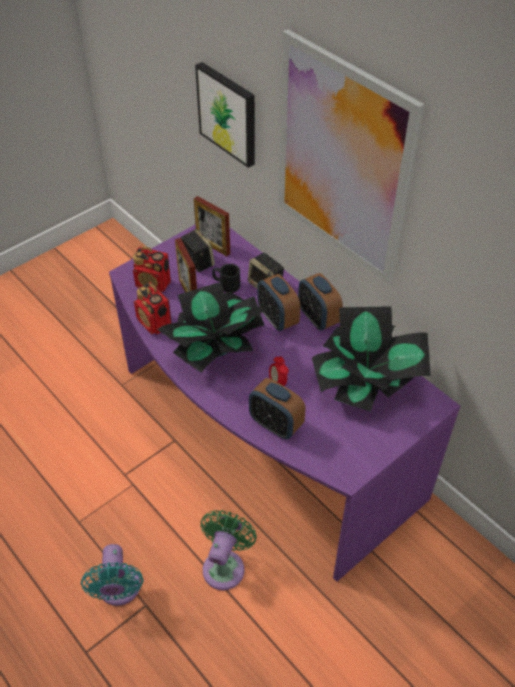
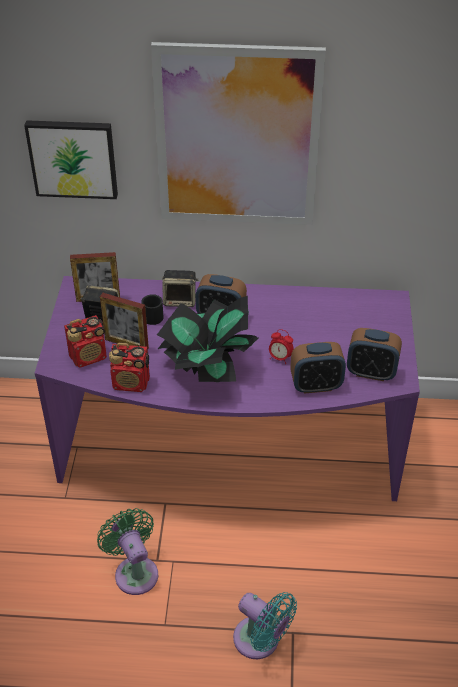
camera: 45 degrees left, 5 degrees down
green fan [200,510,257,590] -> green fan moved to [97,508,158,595]
alarm clock [298,273,343,330] -> alarm clock moved to [347,328,402,381]
potted plant [312,306,431,412] -> none

